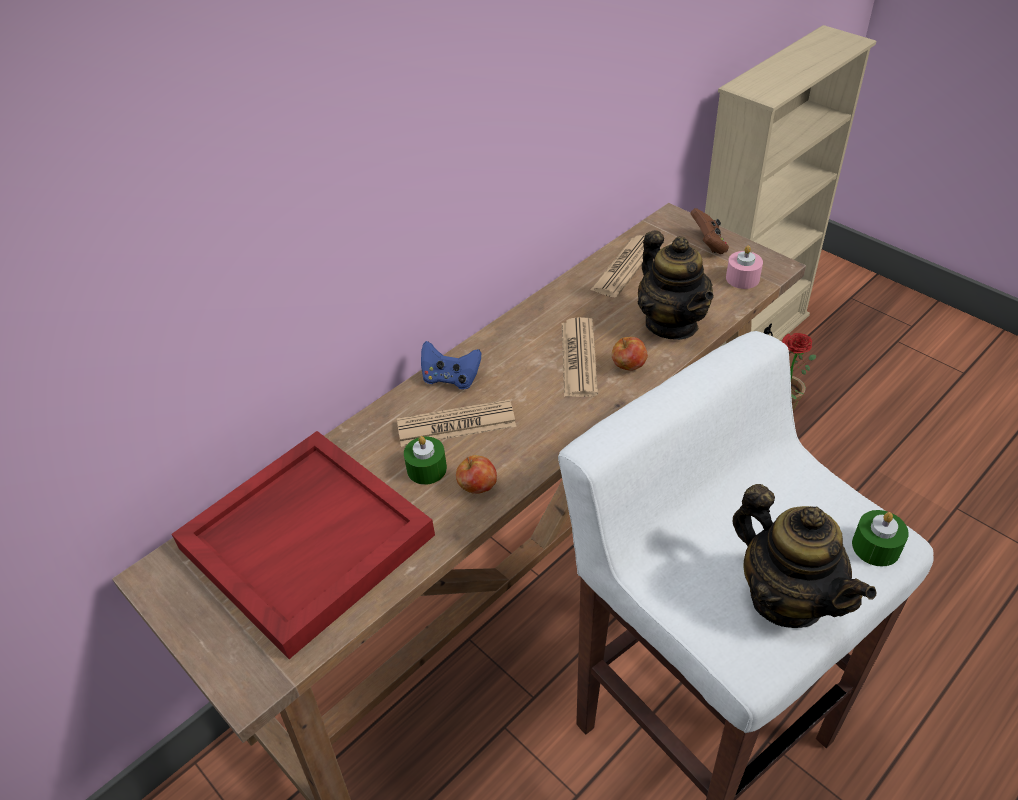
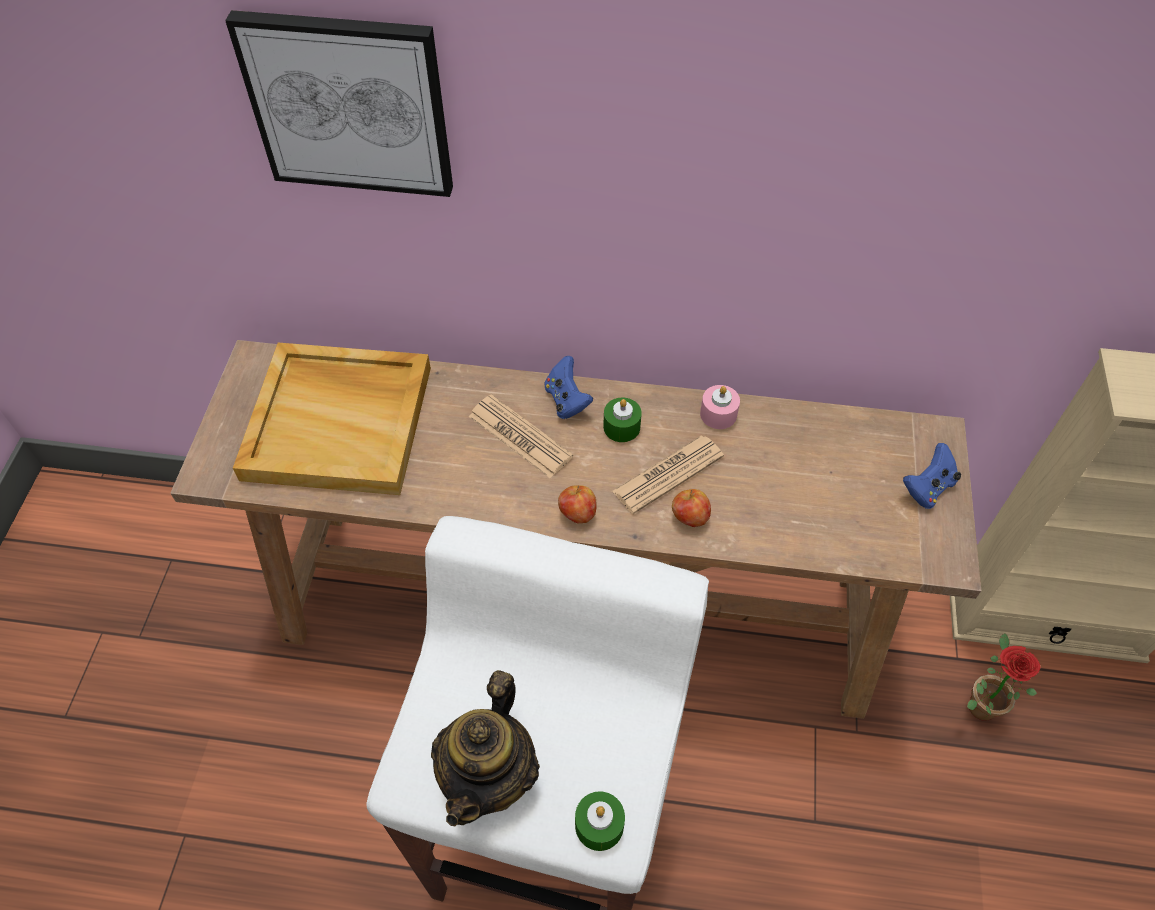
camera: 50 degrees right, 10 degrees up
red tray [172,431,435,659] -> beige tray [233,343,431,495]
green candle [404,436,447,485] -> green candle moved to [603,397,642,442]
apple [456,455,497,494] -> apple moved to [558,485,597,523]
newspaper [590,235,645,298] -> none
teapot [638,230,714,340] -> none
brown game controller [690,208,729,254] -> blue game controller [903,443,961,509]
pink candle [726,246,763,289] -> pink candle moved to [700,385,740,429]
none -> picture [225,10,453,197]

